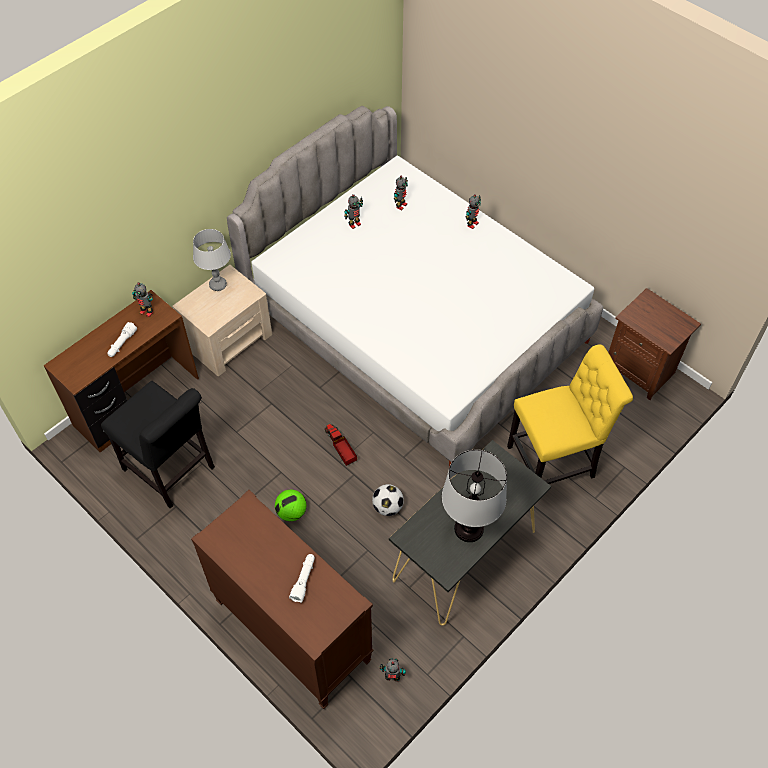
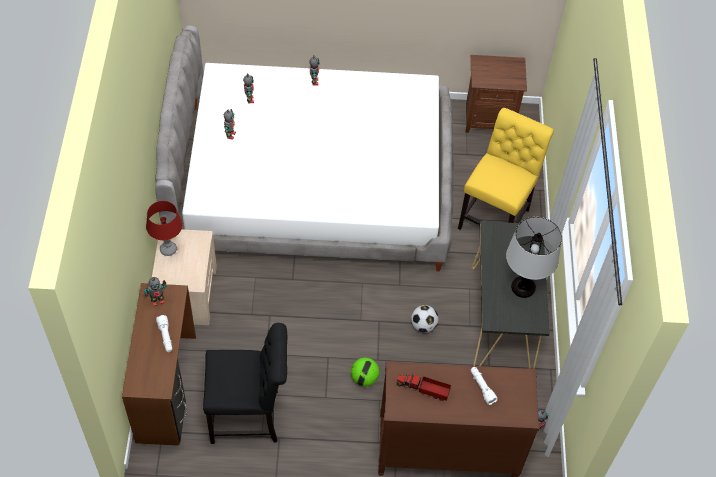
camera: 45 degrees left, 0 degrees up
grey table lamp [193,229,231,291] -> red table lamp [146,201,183,256]
toy truck [325,424,357,466] -> toy truck moved to [396,373,451,401]

